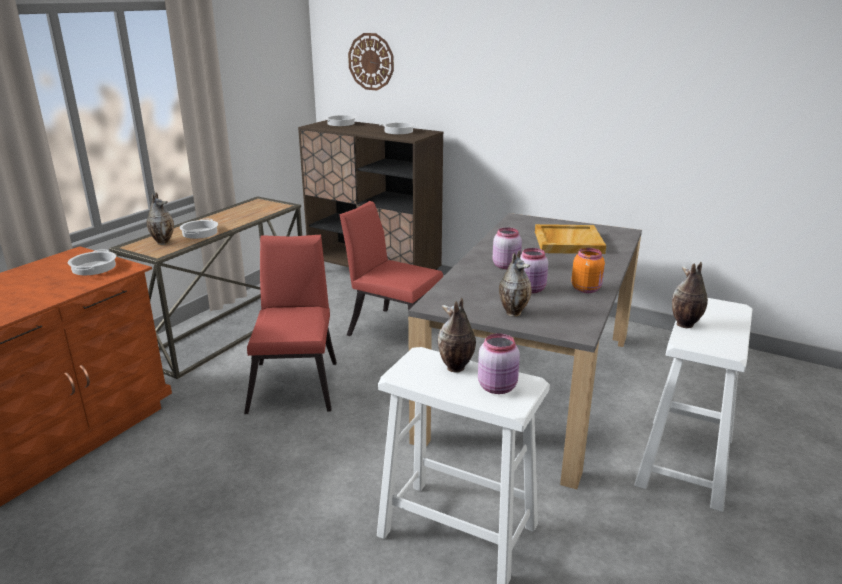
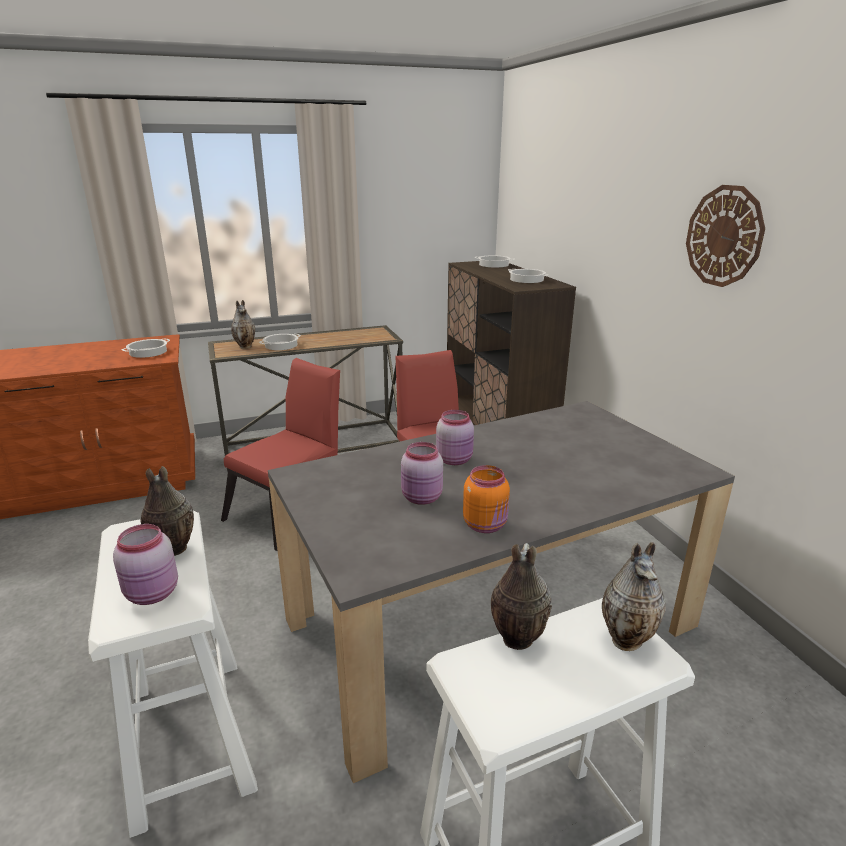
camera: 40 degrees right, 0 degrees up
wall clock [348,33,394,90] -> wall clock moved to [686,185,765,287]
vase [499,250,532,317] -> vase moved to [602,542,666,651]
beige tray [535,224,606,254] -> none

